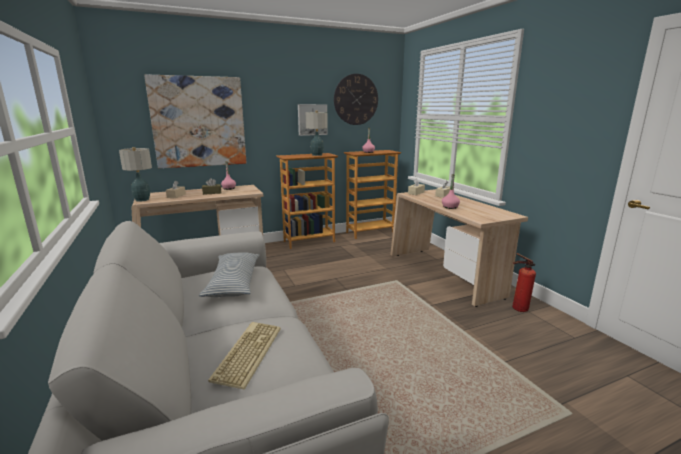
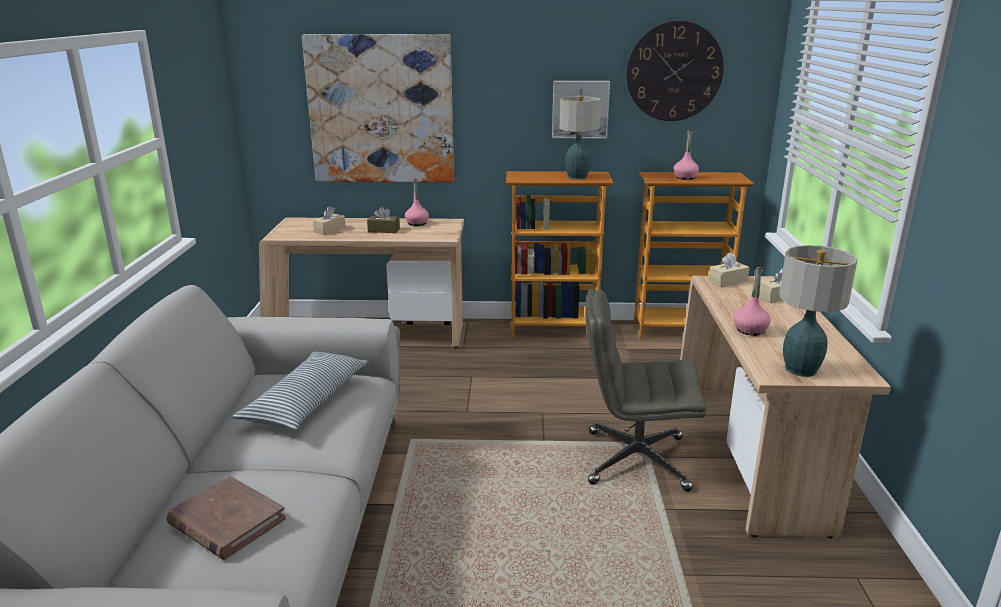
camera: 25 degrees right, 5 degrees up
table lamp [119,147,152,202] -> table lamp moved to [779,245,857,377]
keyboard [208,322,281,390] -> brown book [167,476,286,560]
fire extinguisher [512,253,536,312] -> none
none -> grey office chair [586,289,707,492]

